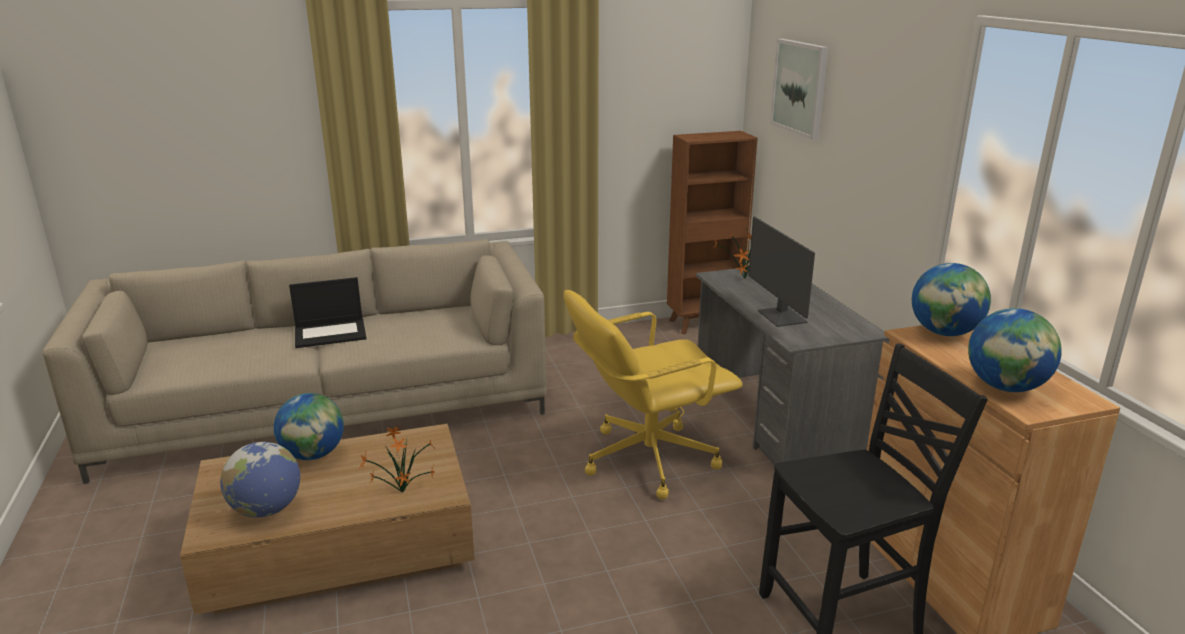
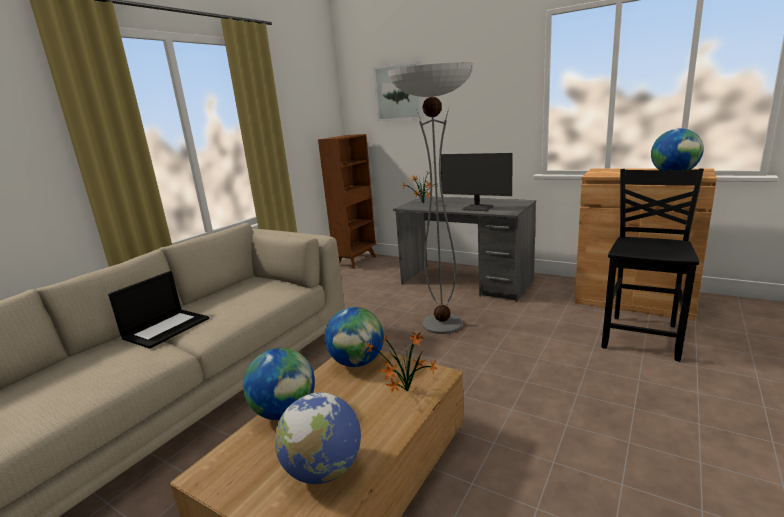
camera: 40 degrees left, 5 degrees down
yellow office chair [564,290,743,499] -> floor lamp [388,62,473,334]
globe [912,263,991,336] -> globe moved to [325,307,384,367]

